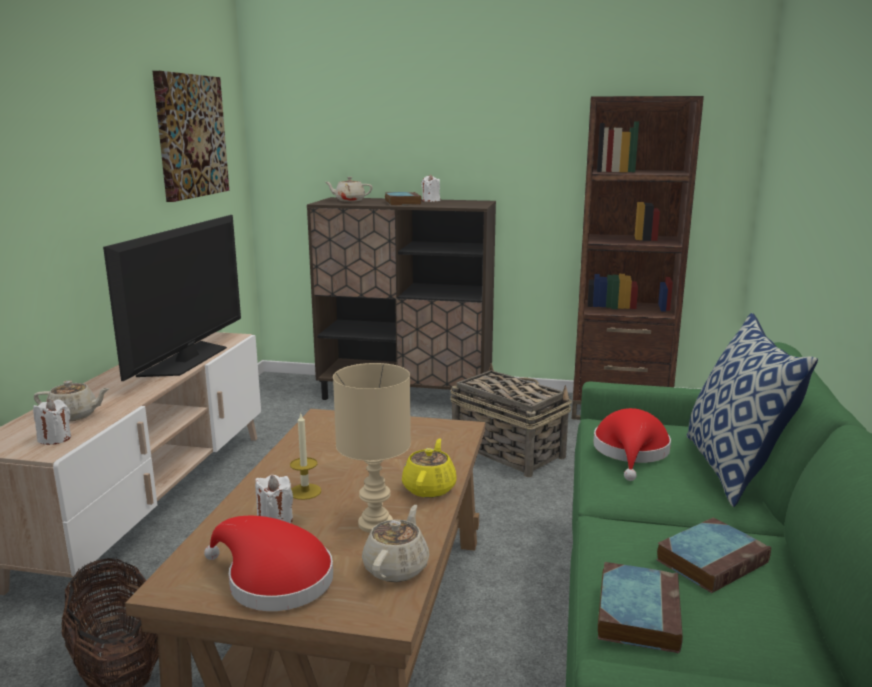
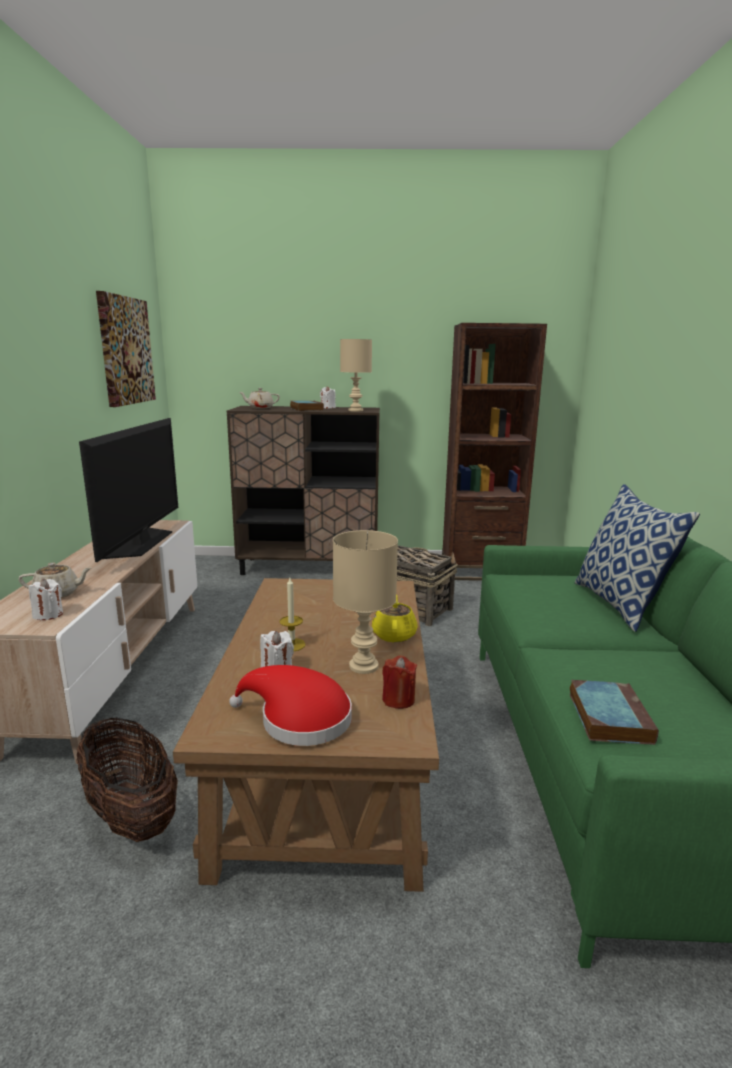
camera: 10 degrees left, 0 degrees up
beige teapot [362,505,430,582] -> red candle [382,655,417,709]
red hat [594,408,671,481] -> none
book [656,518,771,593] -> none
none -> beige table lamp [340,339,372,411]

